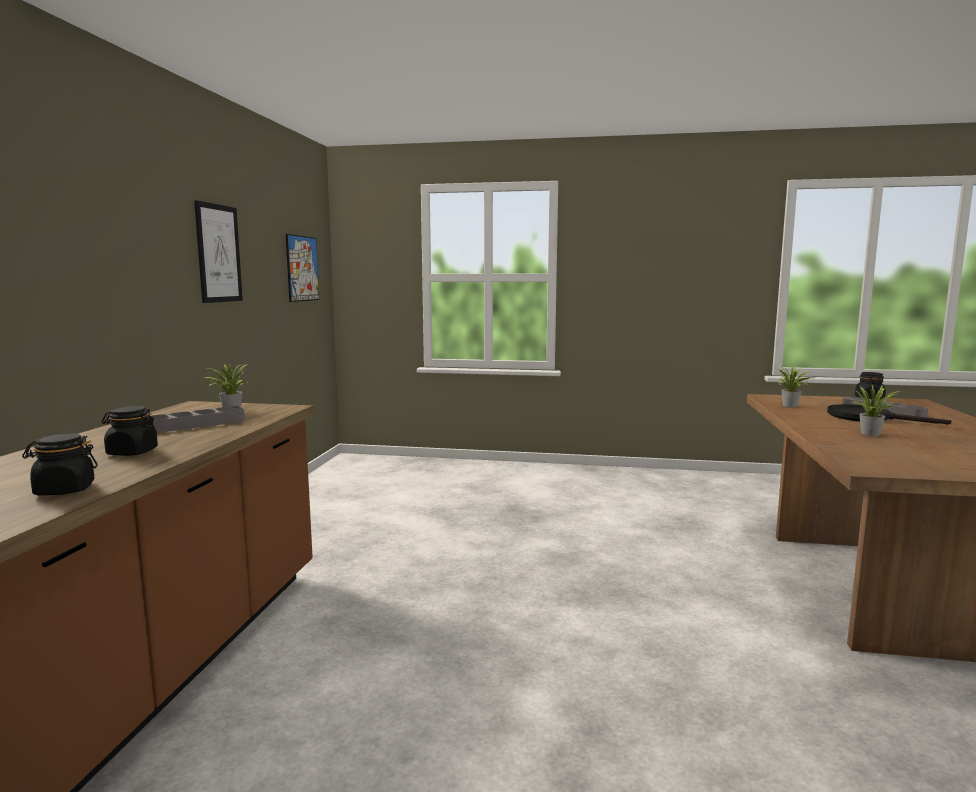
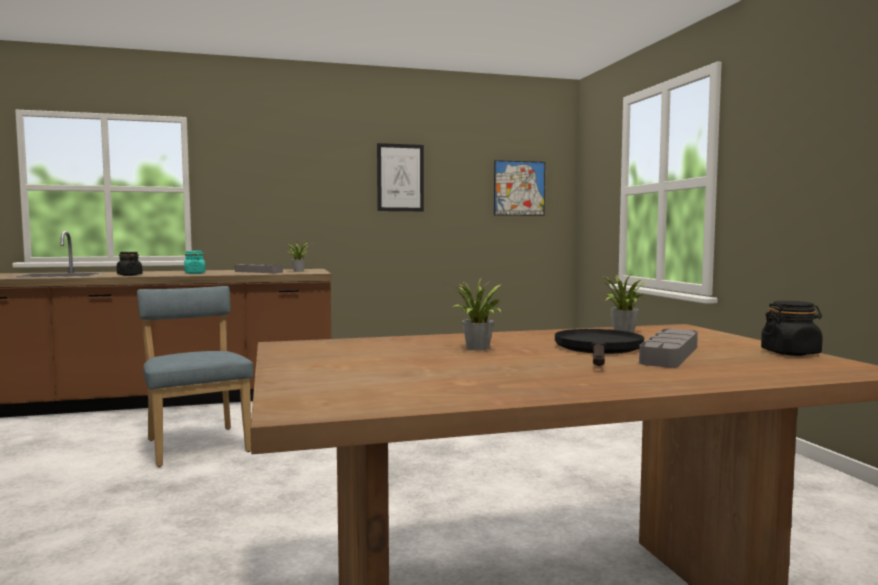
camera: 65 degrees right, 5 degrees down
black jar [102,406,158,456] -> turquoise jar [184,251,205,274]
none -> blue chair [137,286,254,467]

